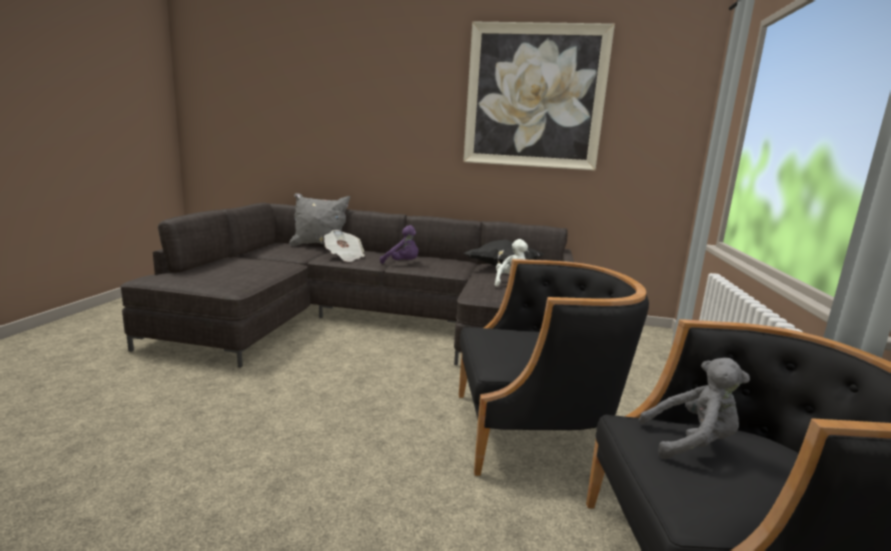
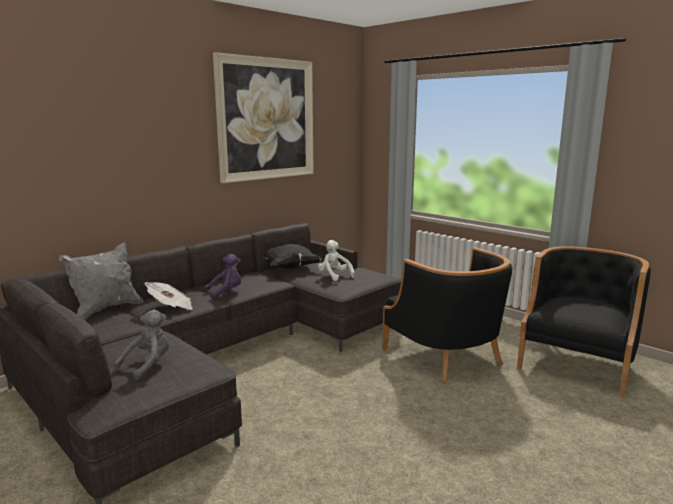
camera: 55 degrees left, 0 degrees up
black armchair [459,259,649,476] -> black armchair turned 120 degrees clockwise [383,247,512,384]
grey plush toy [639,358,750,460] -> grey plush toy moved to [114,310,169,381]

